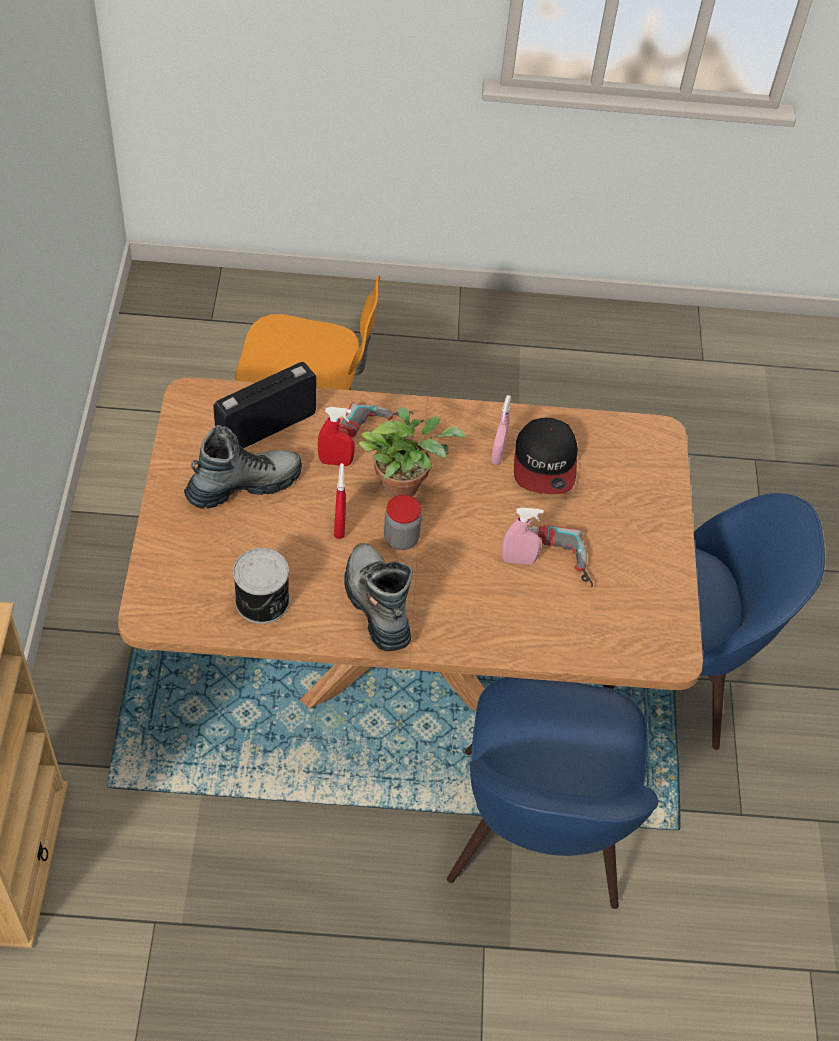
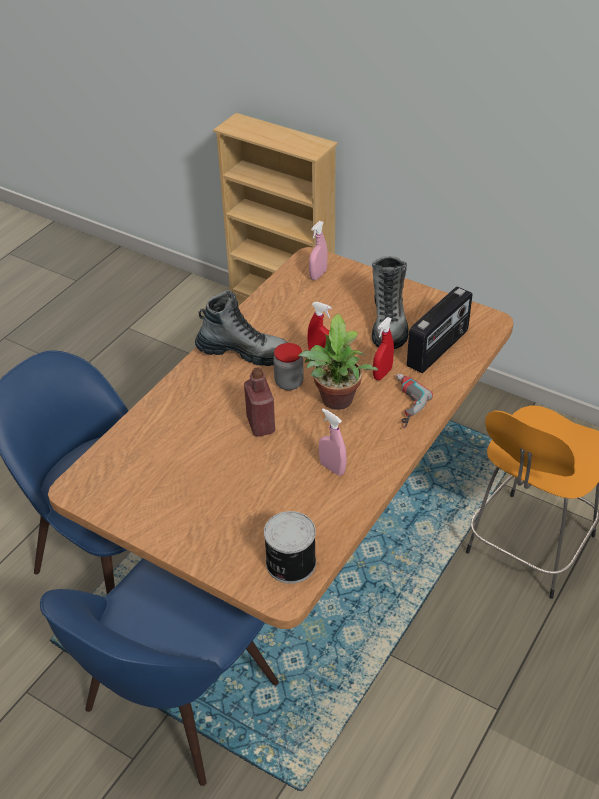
camera: 125 degrees right, 10 degrees down
radio [213,362,316,448] -> radio turned 45 degrees clockwise [407,286,472,373]
can [233,548,290,624] -> can moved to [264,511,316,584]
pink spray bottle [502,508,544,564] -> pink spray bottle moved to [309,221,327,280]
cap [514,418,578,494] -> none
power drill [528,525,593,588] -> none
none -> red bottle [244,367,275,437]

